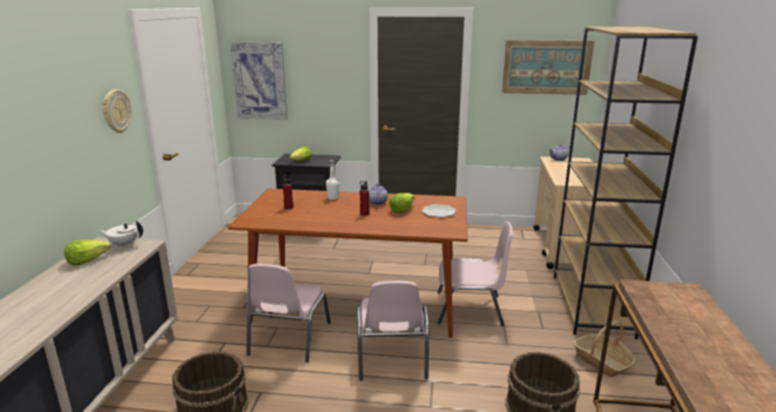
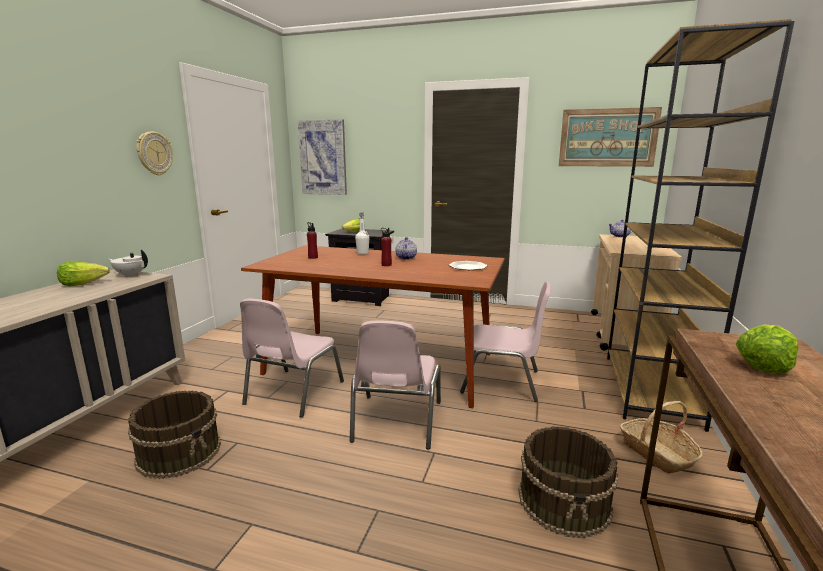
camera: 10 degrees right, 5 degrees down
lettuce [389,193,415,213] -> lettuce moved to [735,325,798,373]

